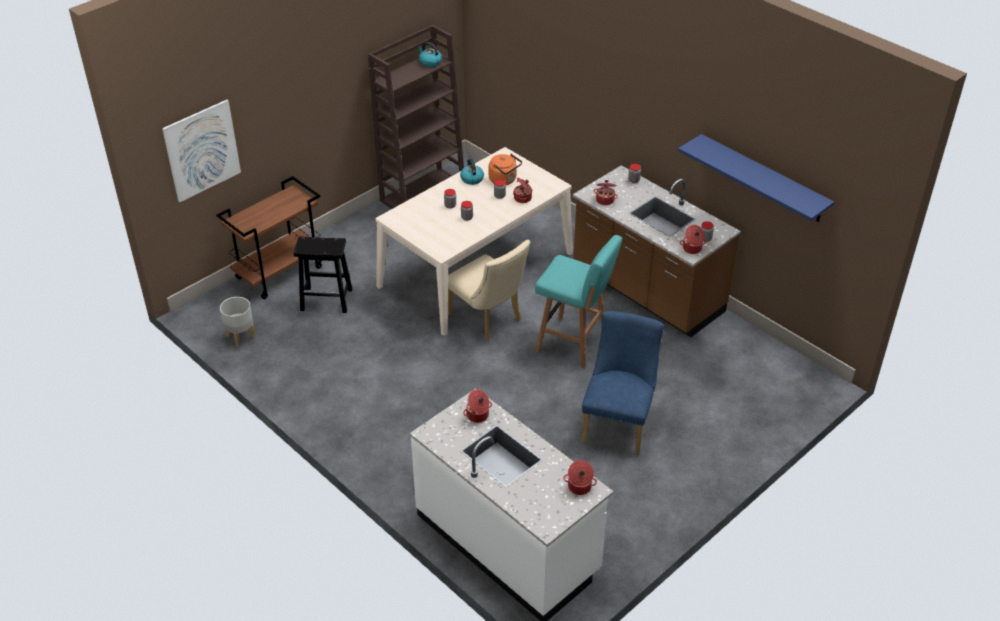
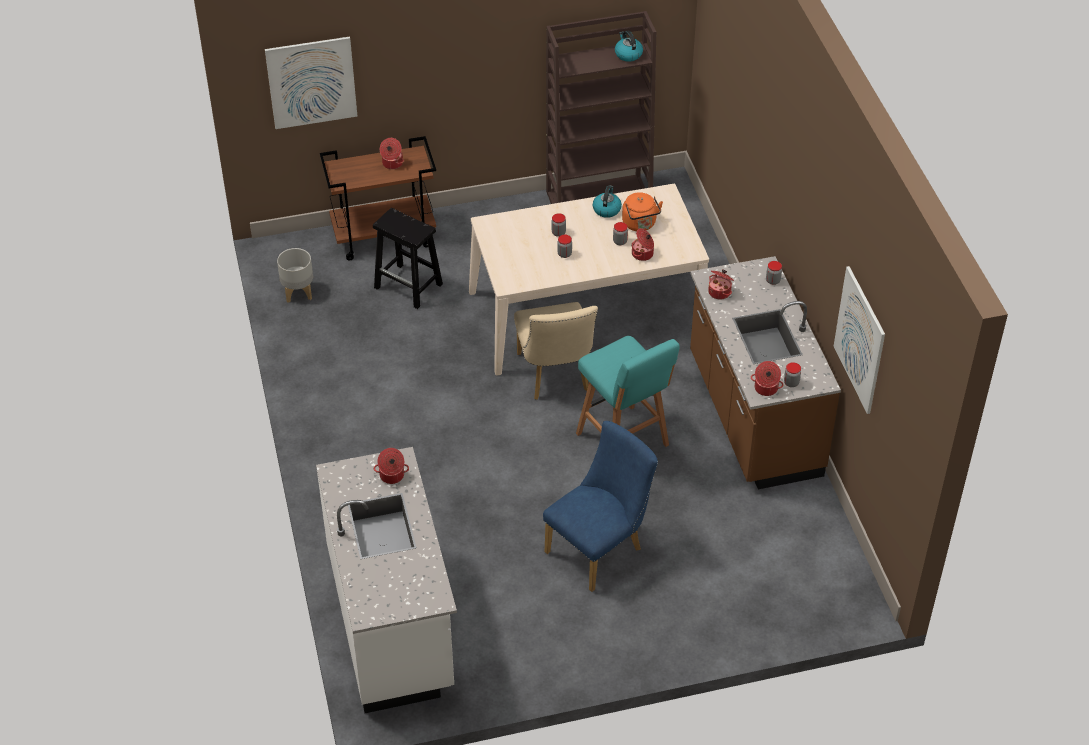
camera: 30 degrees right, 5 degrees up
cooking pot [563,460,597,495] -> cooking pot moved to [380,138,404,169]
blue shelf [678,134,834,222] -> picture [834,266,885,414]

